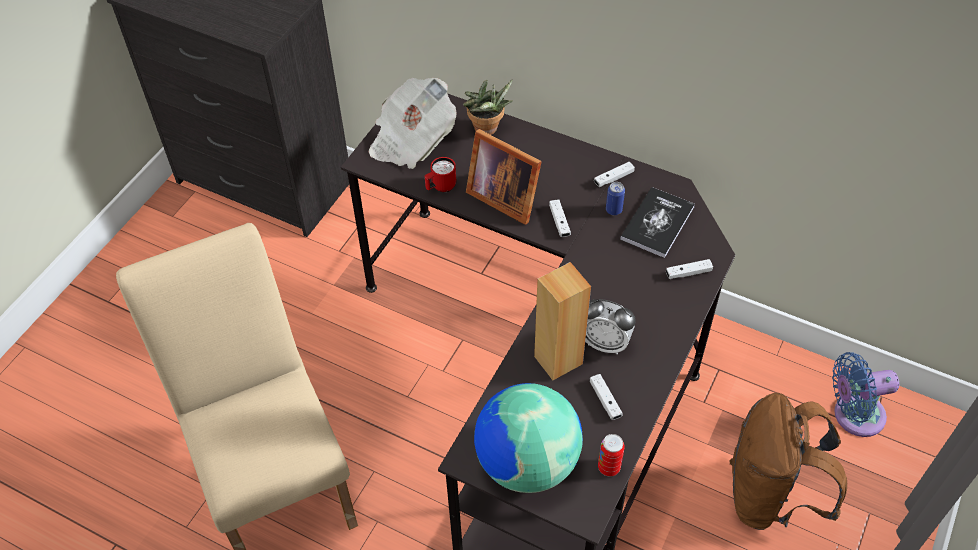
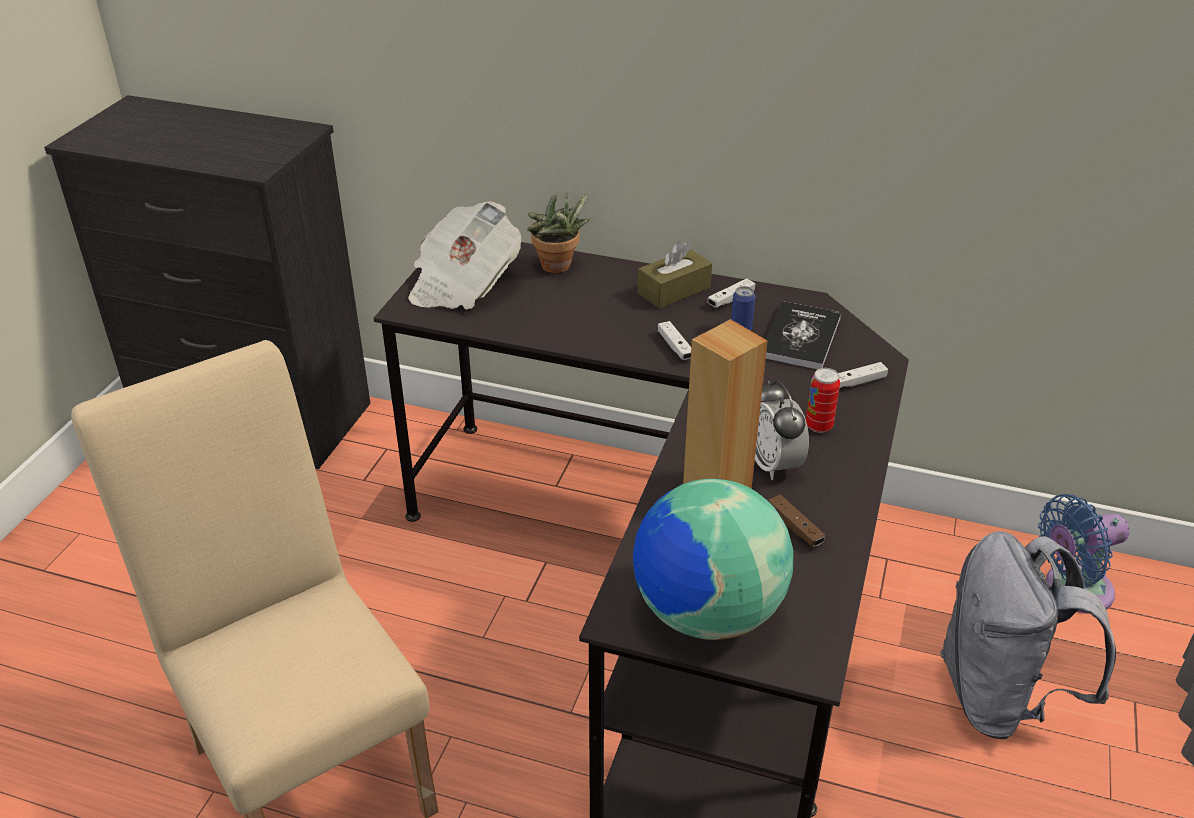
camera: 10 degrees left, 15 degrees down
red mug [425,157,456,192] -> none
picture frame [466,129,542,225] -> none
alarm clock [585,299,636,354] -> alarm clock turned 60 degrees clockwise [755,380,809,480]
white game controller [590,374,623,420] -> brown game controller [768,495,826,547]
can [598,434,625,477] -> can moved to [806,368,840,433]
brown backpack [729,393,847,530] -> grey backpack [940,531,1116,739]
none -> brown tissue box [638,241,712,309]

